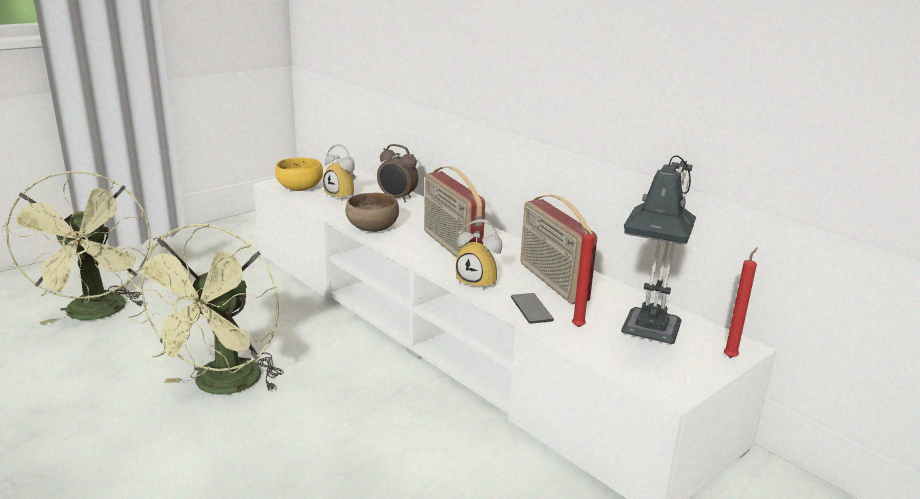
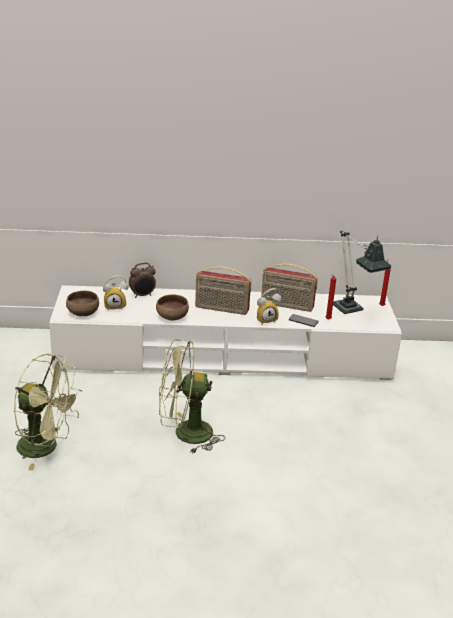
camera: 50 degrees left, 5 degrees up
green fan [128,224,284,394] -> green fan turned 120 degrees clockwise [159,339,225,454]
yellow bowl [275,157,323,191] -> brown bowl [66,291,99,316]

